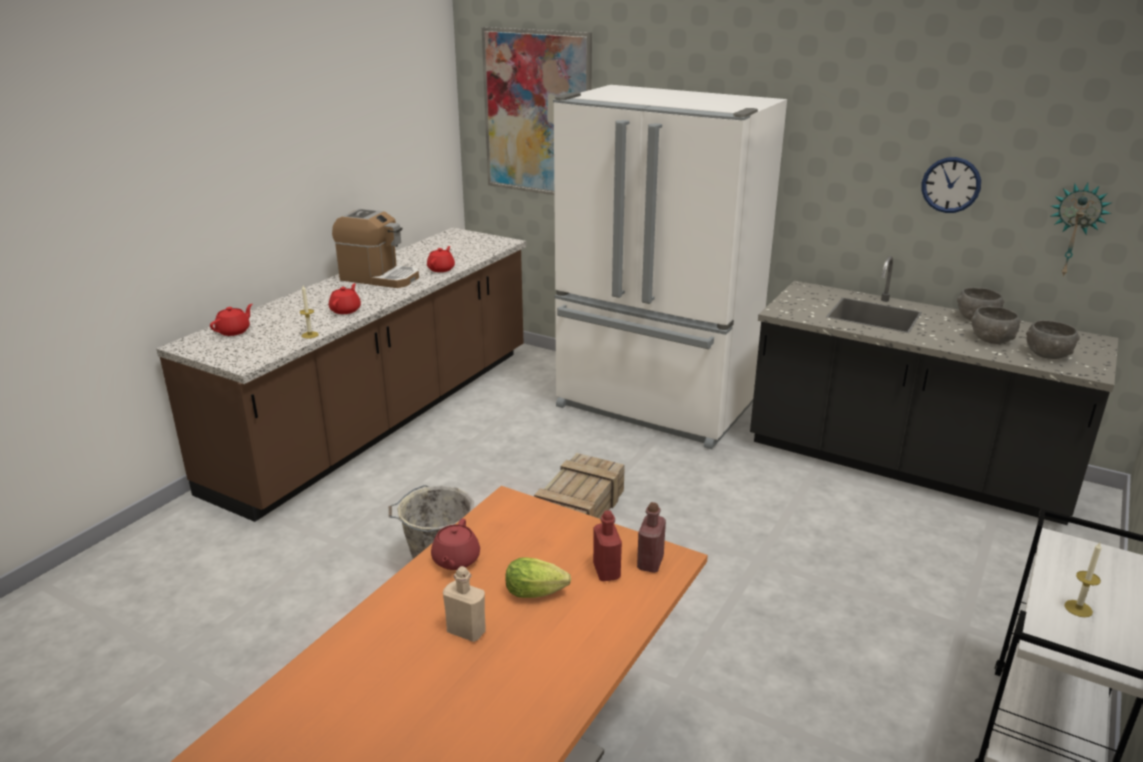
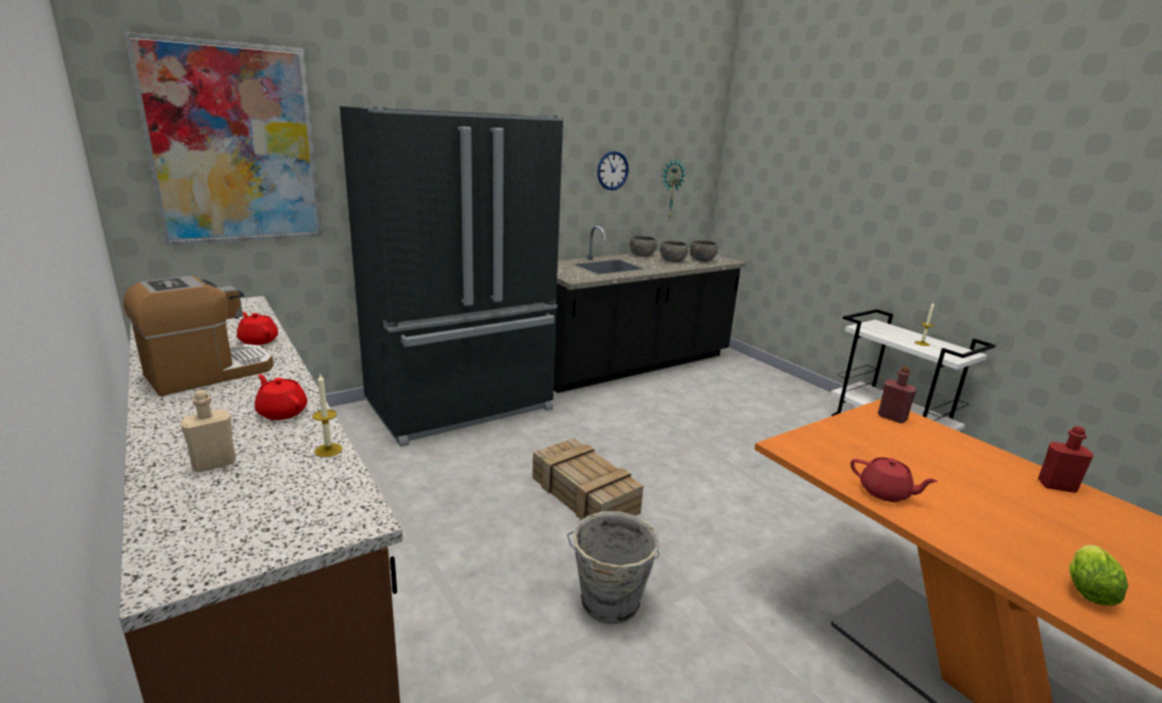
camera: 65 degrees left, 5 degrees down
red teapot [210,304,252,336] -> none
beige bottle [443,566,486,642] -> beige bottle moved to [180,390,236,472]
lettuce [505,557,571,598] -> lettuce moved to [1069,545,1128,606]
white fridge [553,85,787,449] -> black fridge [340,106,564,447]
red bottle [593,510,622,581] -> red bottle moved to [1038,426,1093,493]

